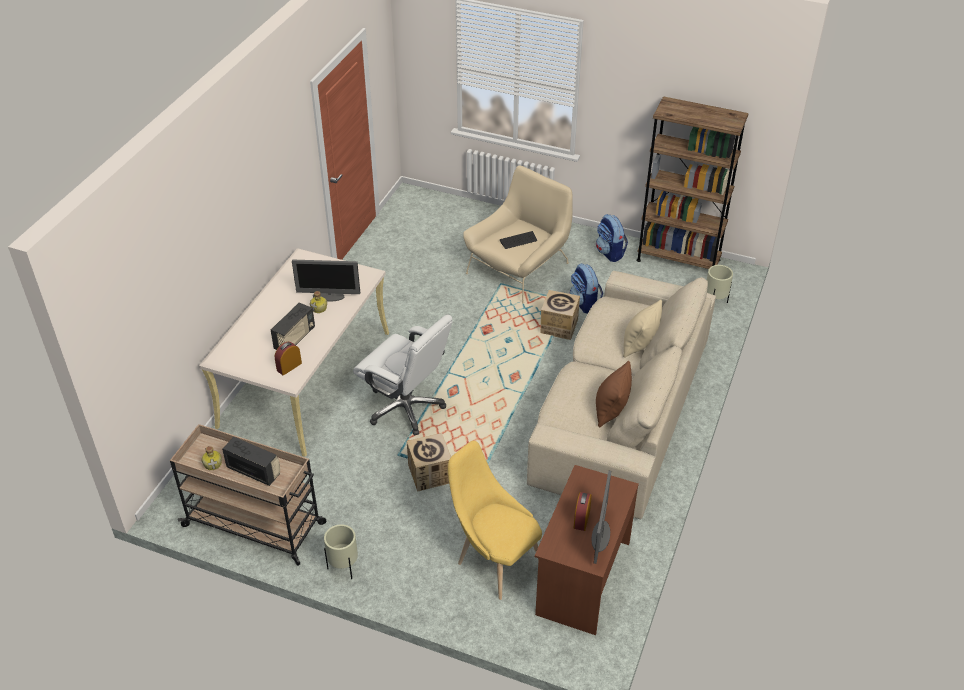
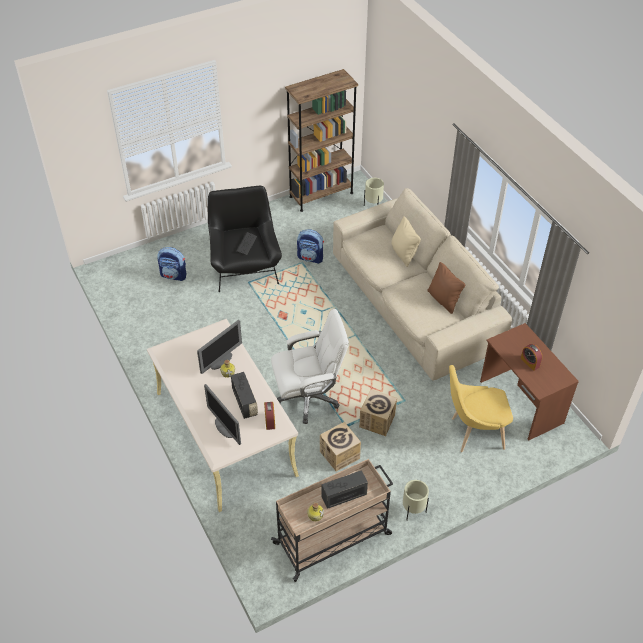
camera: 50 degrees left, 5 degrees up
beige armchair [463,166,573,303] -> black armchair [207,186,282,292]
cardboard box [541,290,580,340] -> cardboard box moved to [320,422,361,471]
monitor [592,471,611,564] -> monitor moved to [204,384,241,445]
backpack [596,214,628,262] -> backpack moved to [157,247,187,281]

